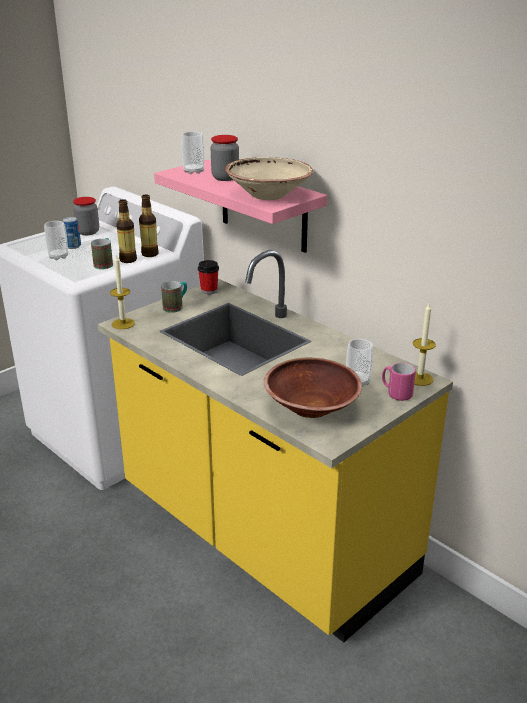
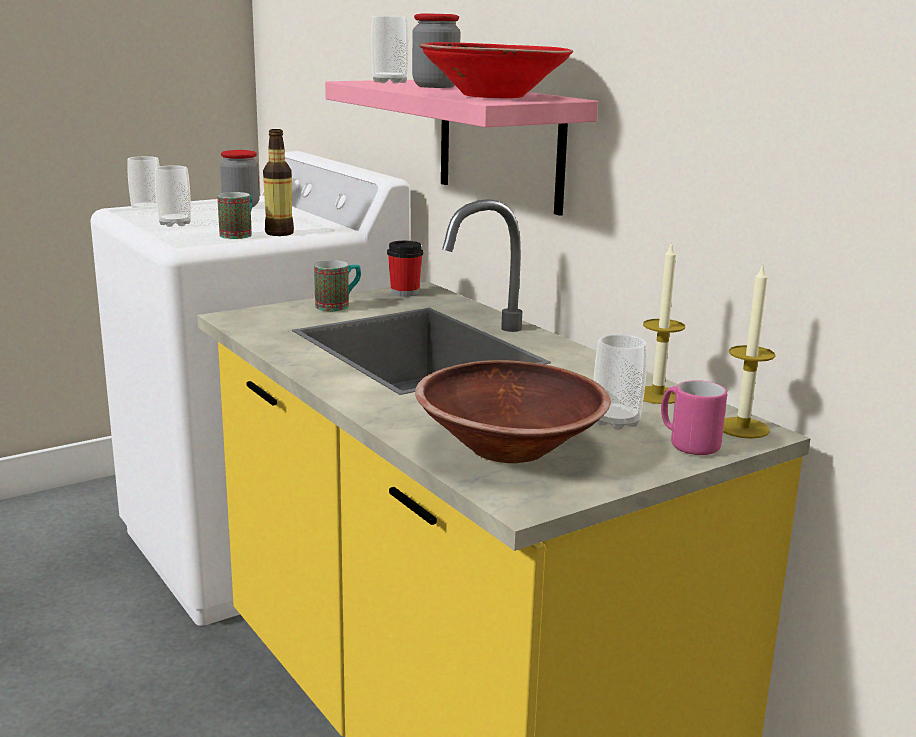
camera: 10 degrees right, 10 degrees down
can [63,217,81,249] -> none
candle [110,255,135,329] -> candle moved to [643,242,685,404]
bottle [139,194,159,257] -> none
beige bowl [225,157,313,200] -> red bowl [419,42,573,98]
none -> cup [127,156,159,214]

